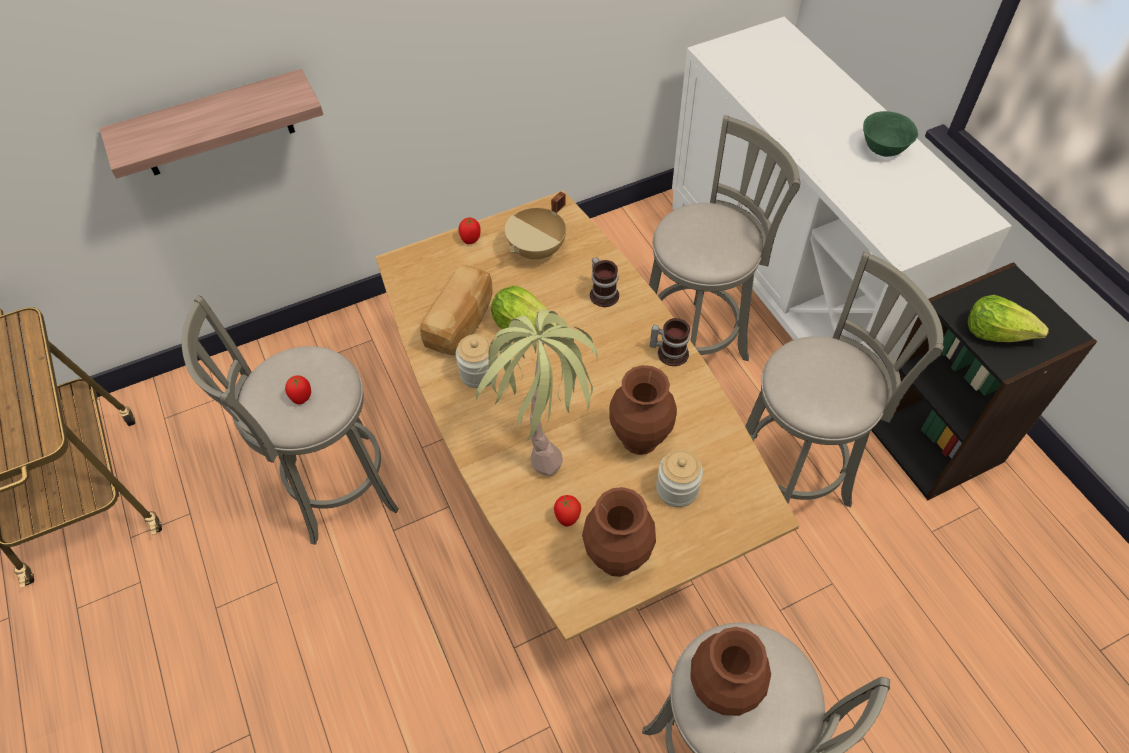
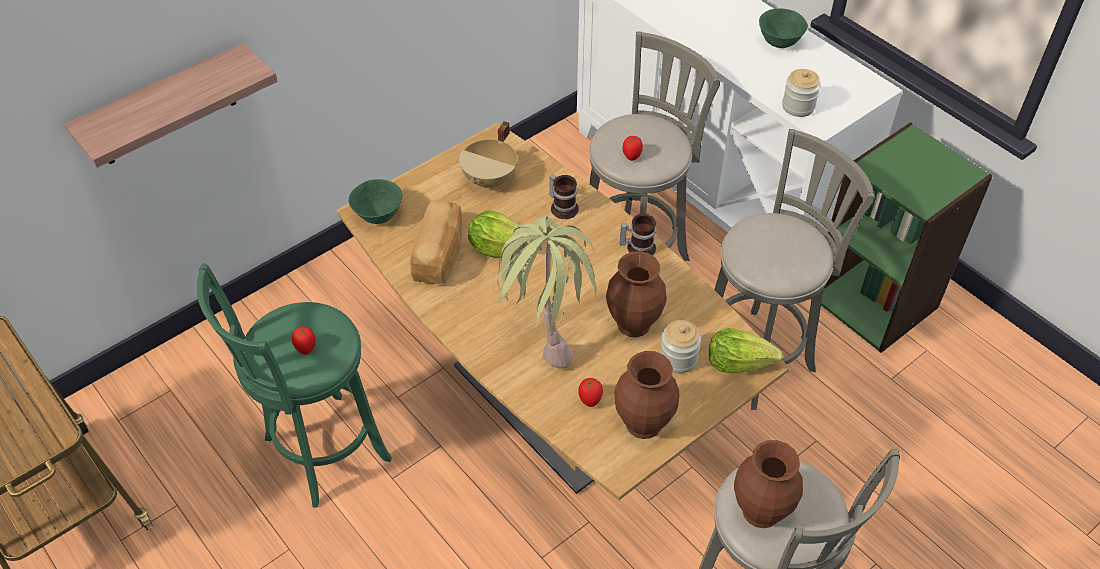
camera: 15 degrees left, 5 degrees down
grey stool [182,296,399,545] -> green stool [197,263,392,508]
jar [456,334,498,388] -> jar moved to [782,69,821,117]
tomato [459,218,481,244] -> tomato moved to [622,136,643,161]
black bookcase [871,262,1097,500] -> green bookcase [821,122,993,353]
lettuce [968,295,1049,342] -> lettuce moved to [709,328,783,373]
none -> green bowl [348,179,403,224]

